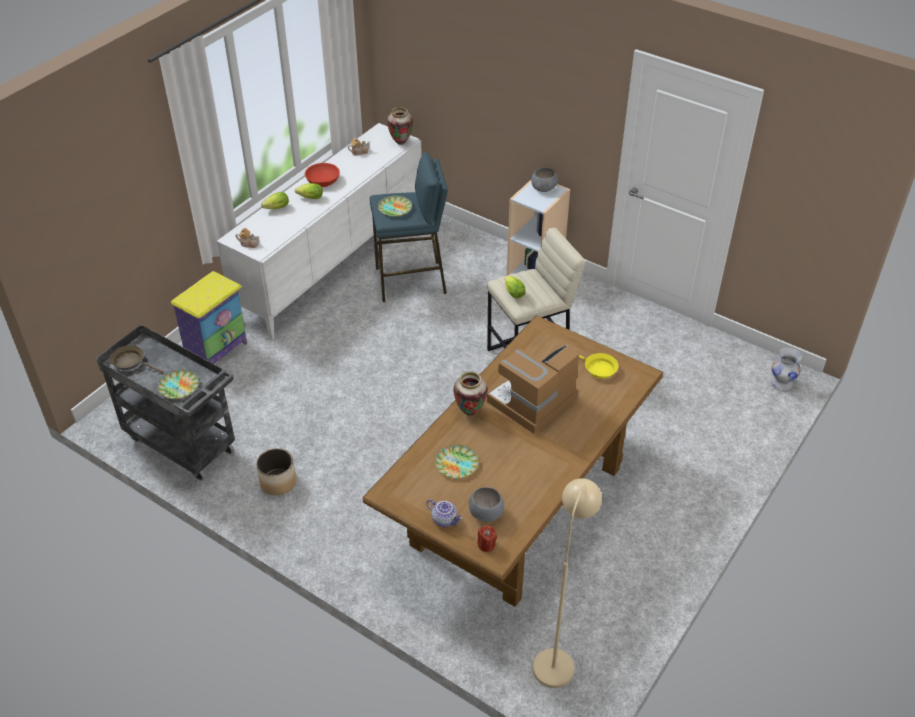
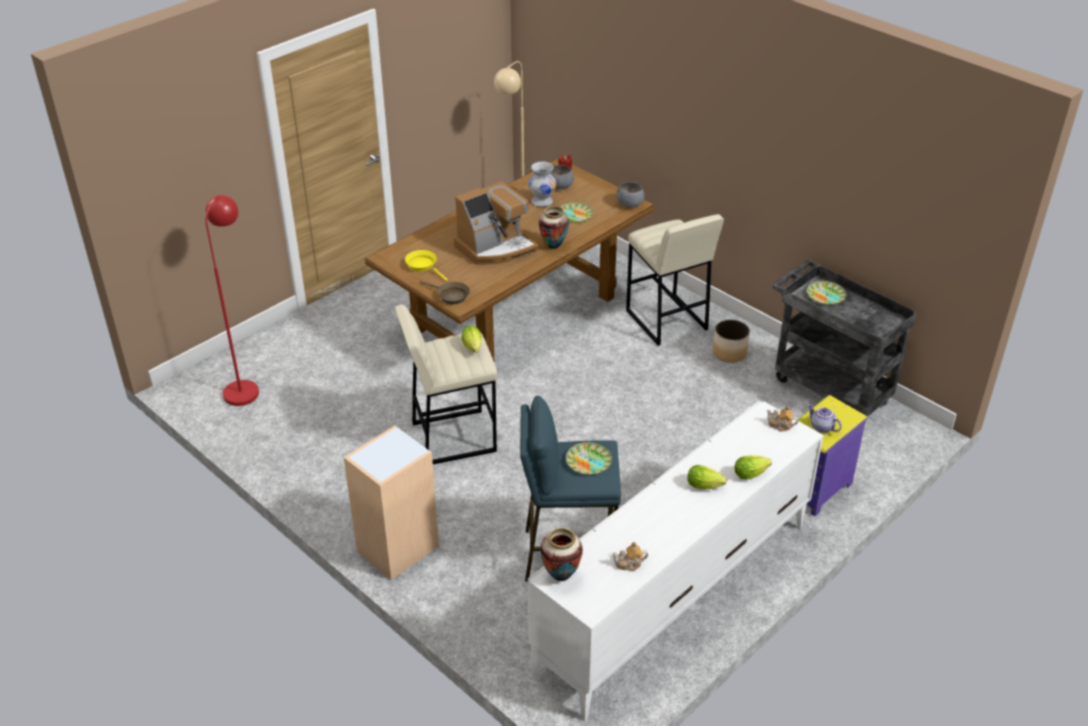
camera: 170 degrees left, 5 degrees down
brown frying pan [110,345,163,373] -> brown frying pan moved to [420,281,470,304]
red bowl [305,163,340,187] -> none
teapot [426,499,463,527] -> teapot moved to [808,404,842,433]
grey bowl [531,167,558,192] -> grey bowl moved to [616,182,644,208]
white vase [771,348,801,391] -> white vase moved to [528,162,556,207]
none -> red floor lamp [205,195,259,406]
none -> beige stool [626,214,724,346]

